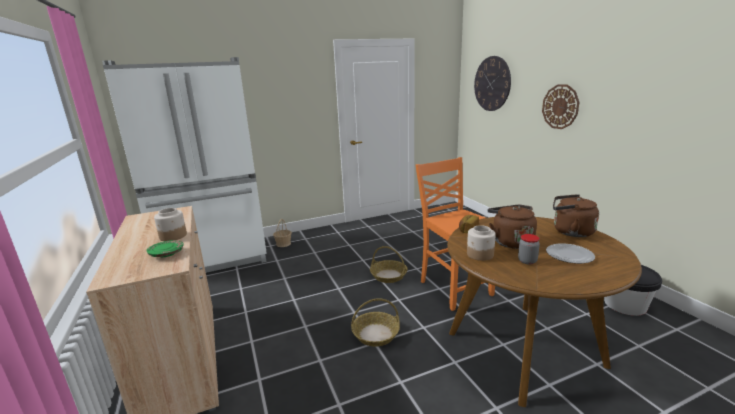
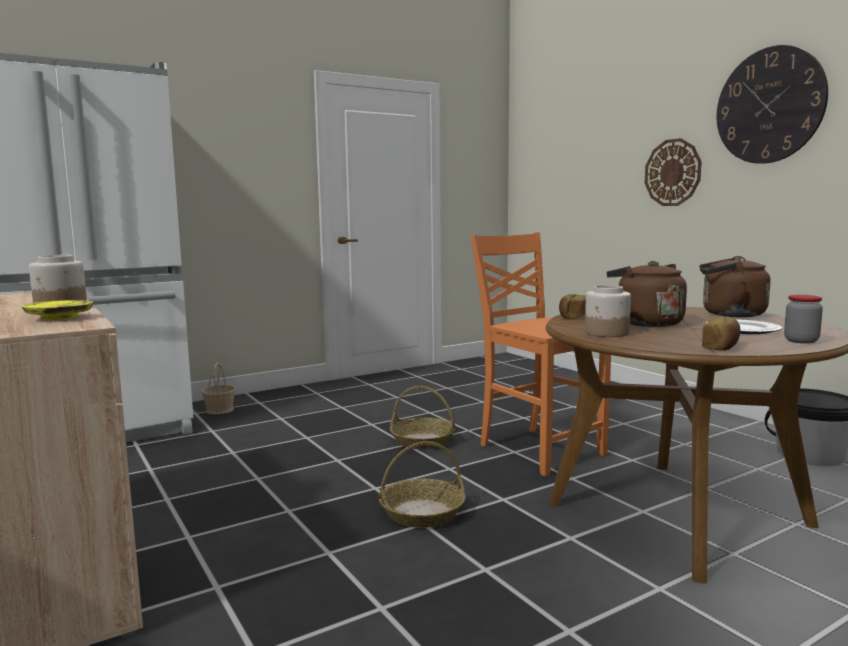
camera: 10 degrees left, 10 degrees down
green plate [146,240,184,257] -> yellow plate [22,300,93,320]
wall clock [474,56,511,111] -> wall clock moved to [717,45,828,164]
jar [518,234,540,265] -> jar moved to [784,295,823,344]
none -> bread [702,317,740,351]

